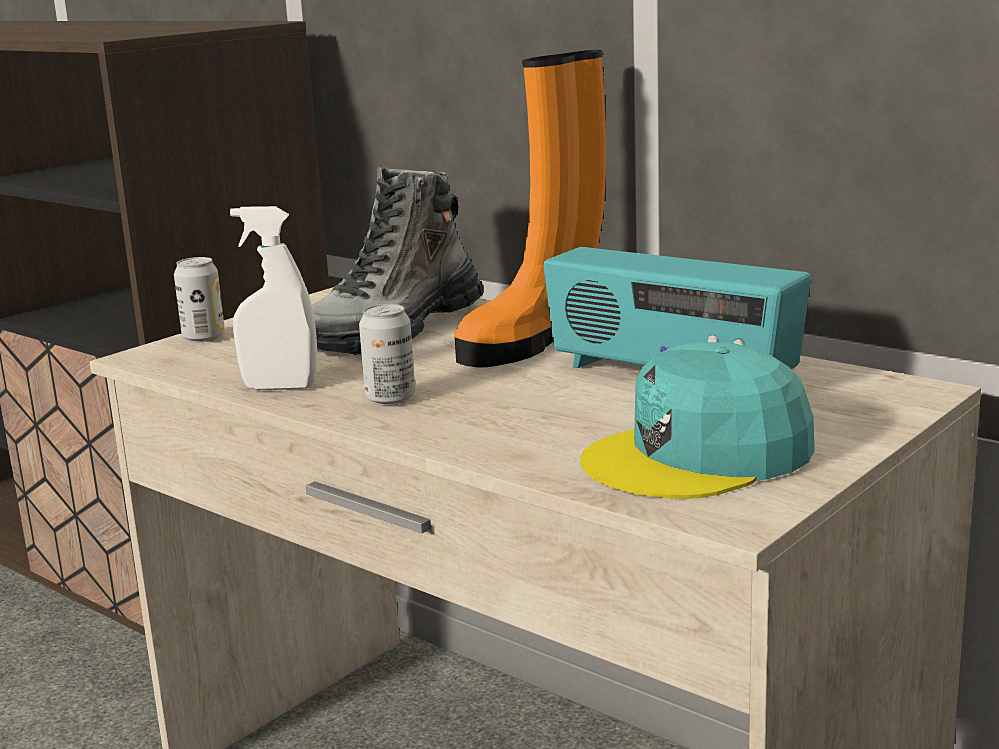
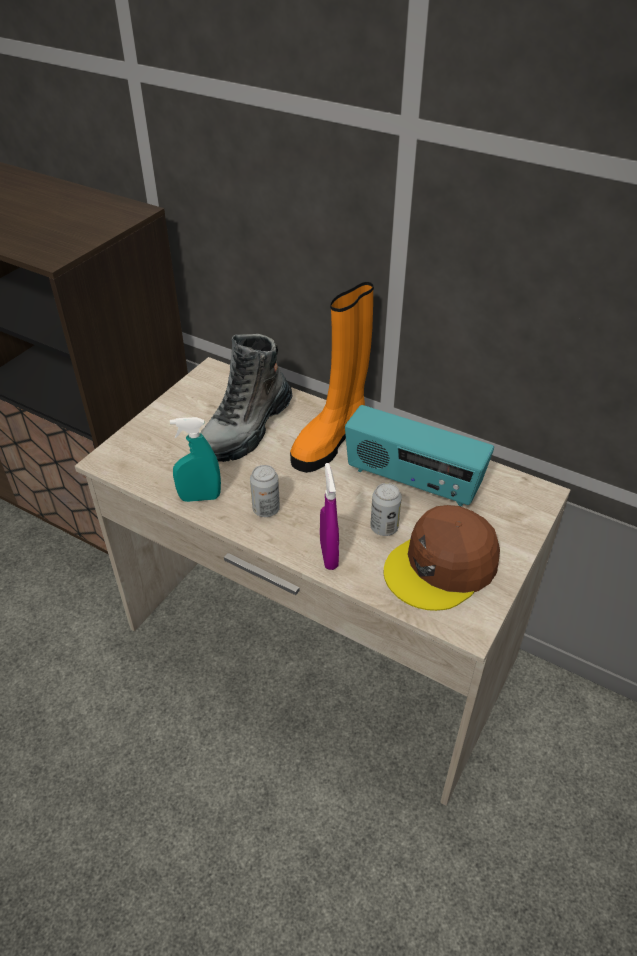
camera: 10 degrees left, 25 degrees up
can [174,257,225,342] -> can moved to [370,483,402,536]
white spray bottle [230,206,318,390] -> turquoise spray bottle [170,417,221,502]
turquoise cap [580,342,815,499] -> brown cap [384,505,500,611]
none -> purple spray bottle [320,463,339,570]

